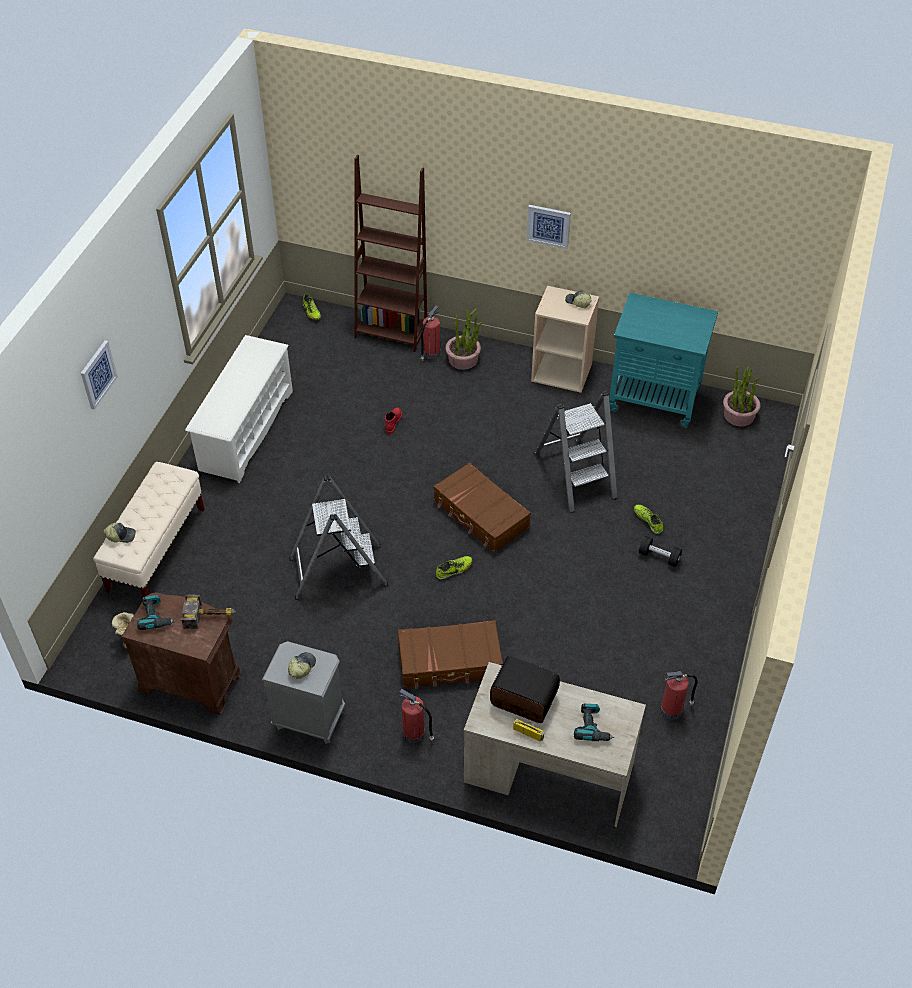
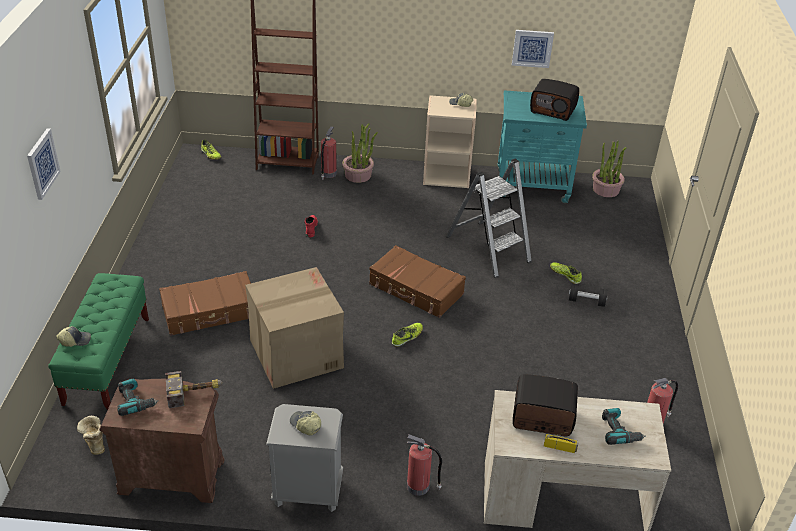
camera: 15 degrees left, 10 degrees down
beige bench [93,462,205,597] -> green bench [48,273,149,410]
white shoe rack [185,335,293,483] -> none
cap [288,652,316,679] -> cap turned 60 degrees counterclockwise [290,411,321,436]
grey step ladder [289,475,388,600] -> cardboard box [245,267,344,389]
brown suitcase [398,620,503,689] -> brown suitcase moved to [159,271,251,336]
picture [527,205,571,249] -> picture moved to [512,30,554,68]
none -> radio [530,79,579,121]

